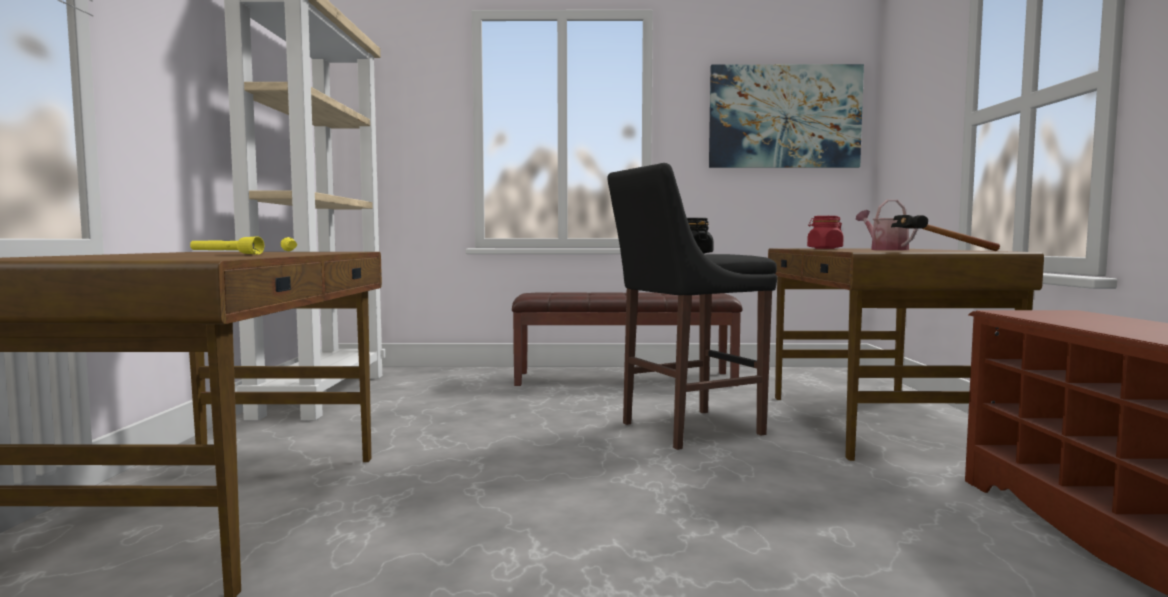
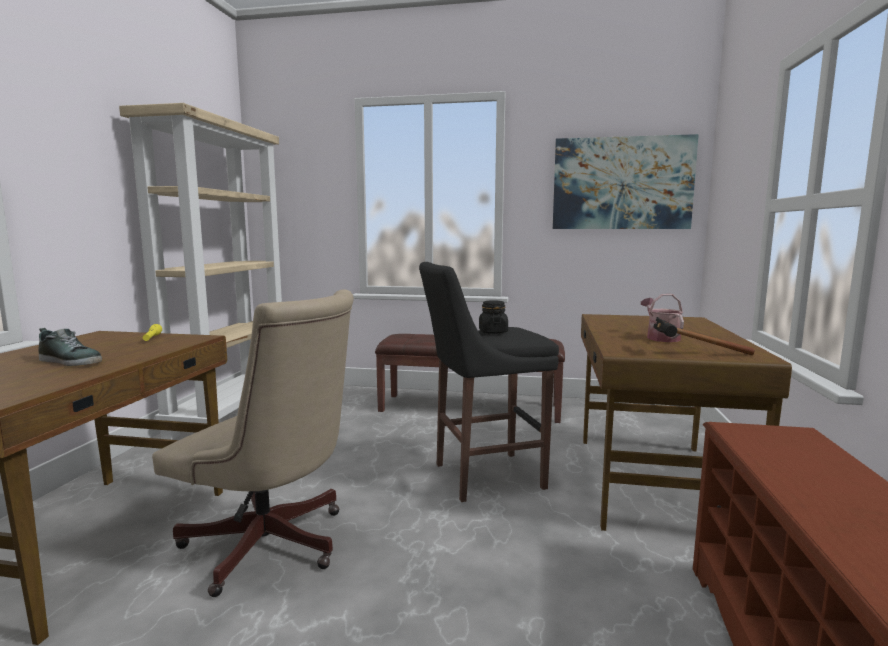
camera: 10 degrees right, 5 degrees up
yellow flashlight [190,236,264,255] -> shoe [38,328,102,366]
red jar [807,216,844,249] -> none
none -> beige office chair [152,289,354,597]

